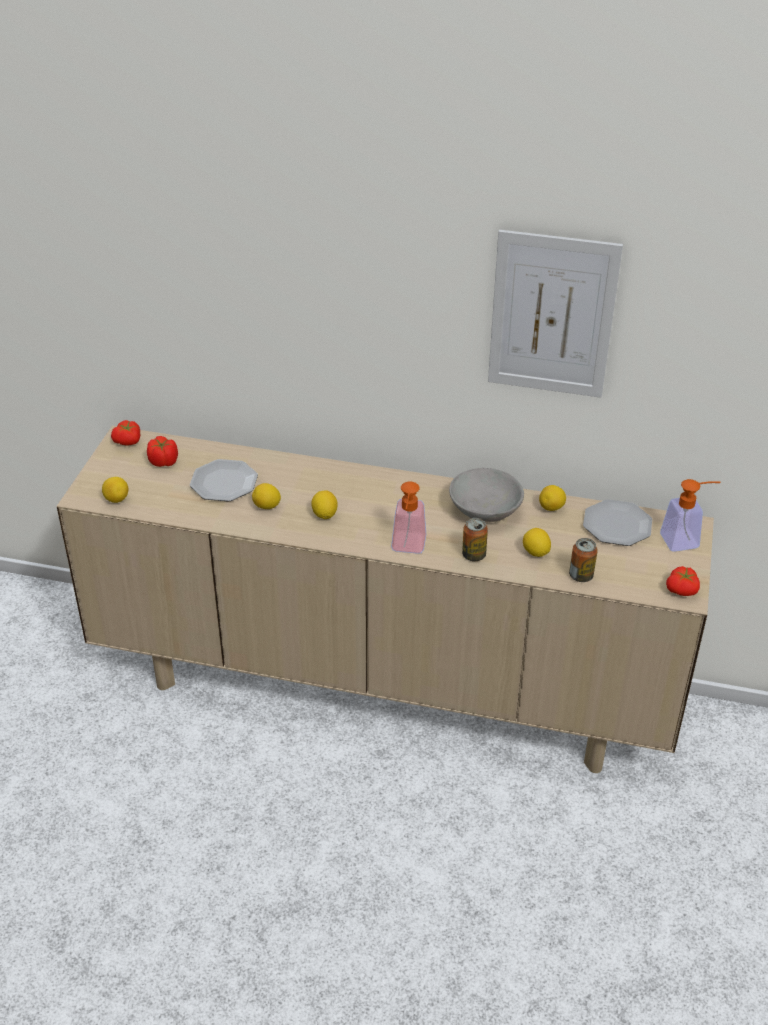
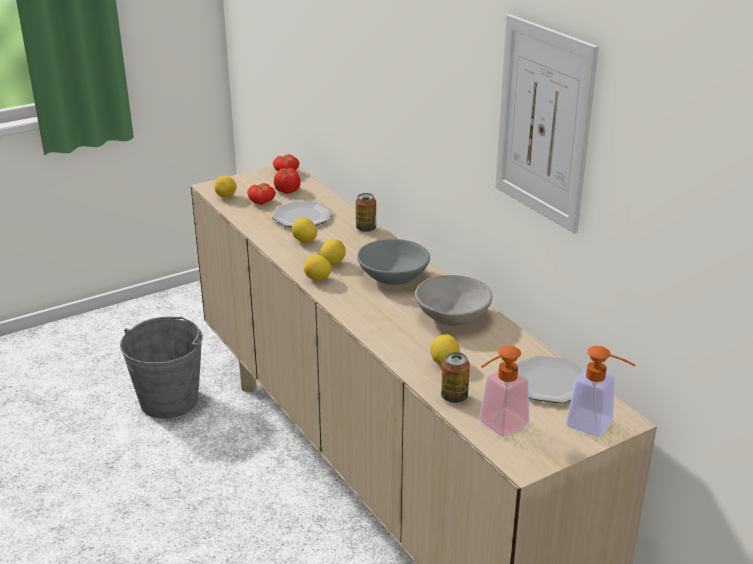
camera: 45 degrees right, 10 degrees down
soap dispenser [391,481,426,554] -> soap dispenser moved to [479,346,530,437]
can [462,518,488,561] -> can moved to [356,193,376,232]
lemon [539,485,566,511] -> lemon moved to [304,255,332,281]
tomato [666,566,700,596] -> tomato moved to [247,183,276,205]
none -> grey bucket [120,317,202,419]
none -> grey bowl [357,239,430,285]

